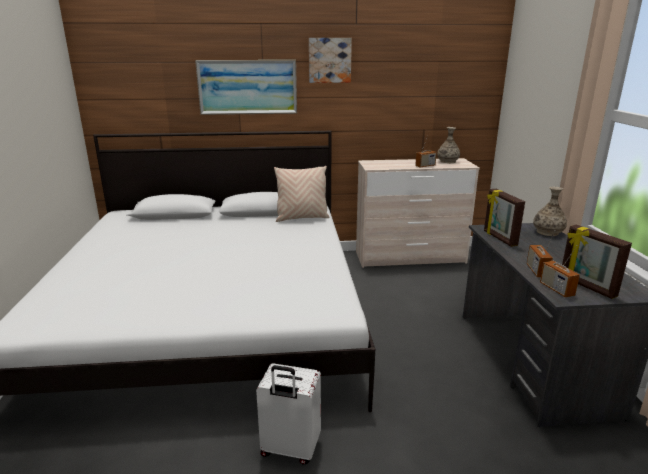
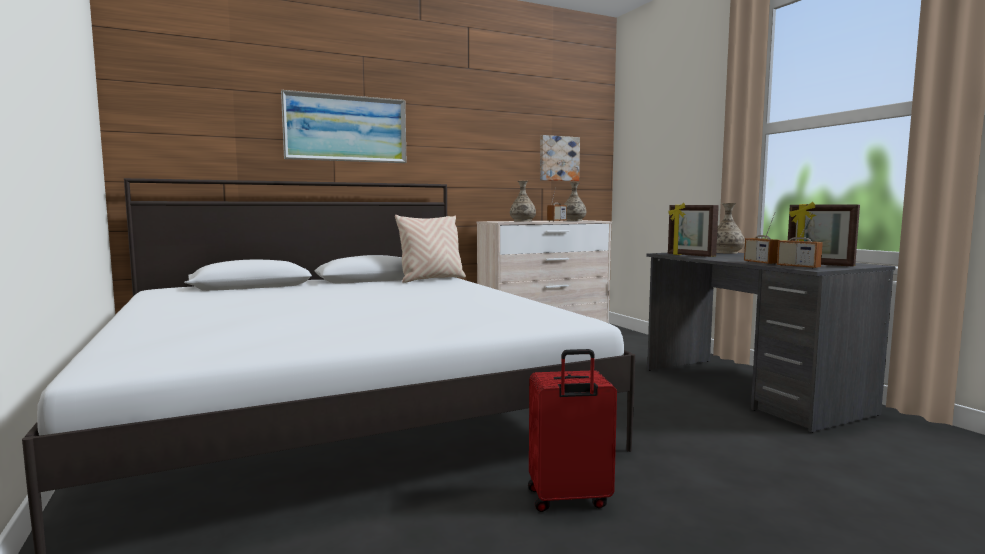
camera: 20 degrees left, 15 degrees down
white suitcase [256,363,321,465] -> red suitcase [528,349,617,512]
picture [309,38,352,83] -> picture moved to [540,135,580,181]
none -> vase [510,181,536,222]

